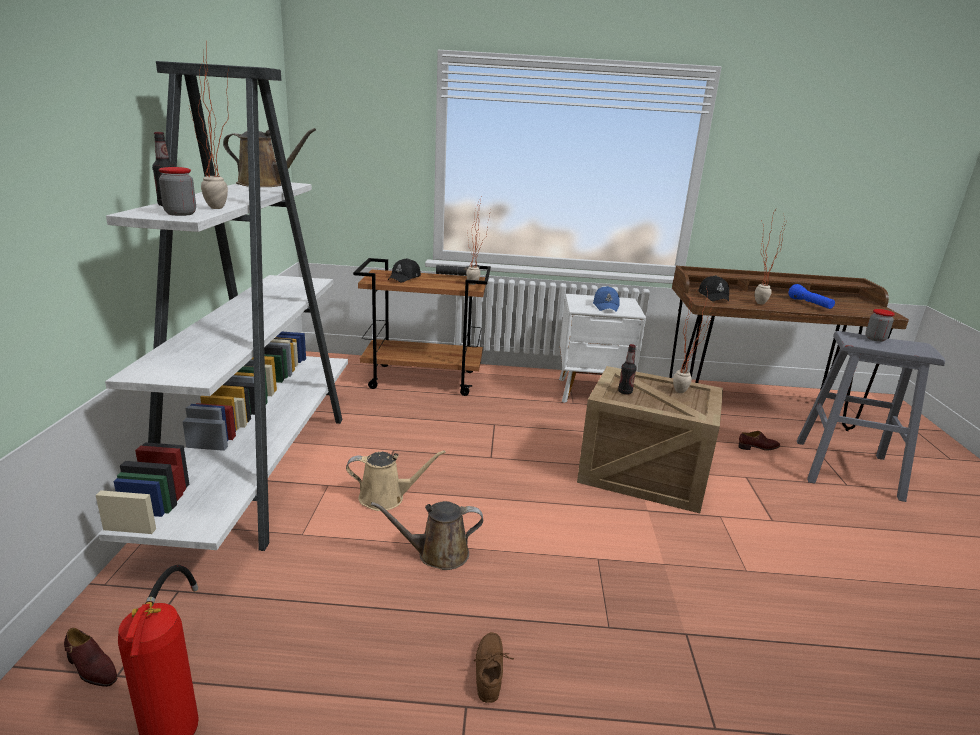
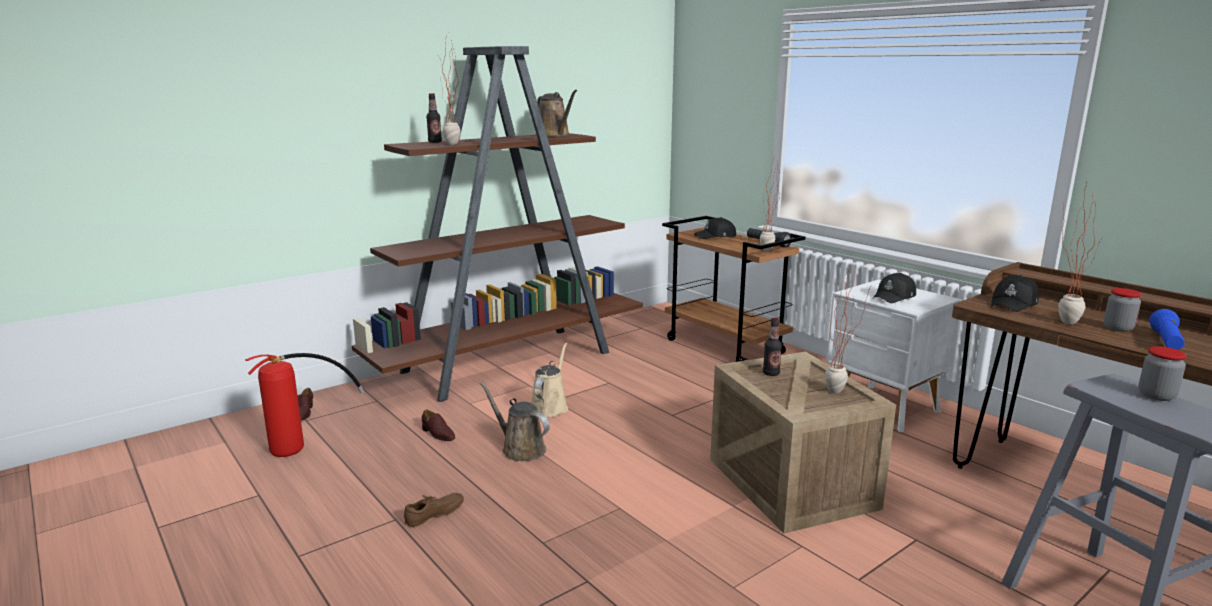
camera: 50 degrees right, 5 degrees down
white bookcase [96,61,348,551] -> brown bookcase [352,46,643,402]
jar [159,167,196,216] -> jar moved to [1104,288,1142,332]
beige watering can [346,450,446,511] -> beige watering can turned 120 degrees counterclockwise [531,343,568,417]
blue cap [593,286,620,312] -> black cap [873,273,916,303]
brown shoe [739,431,780,451] -> brown shoe moved to [421,409,455,441]

